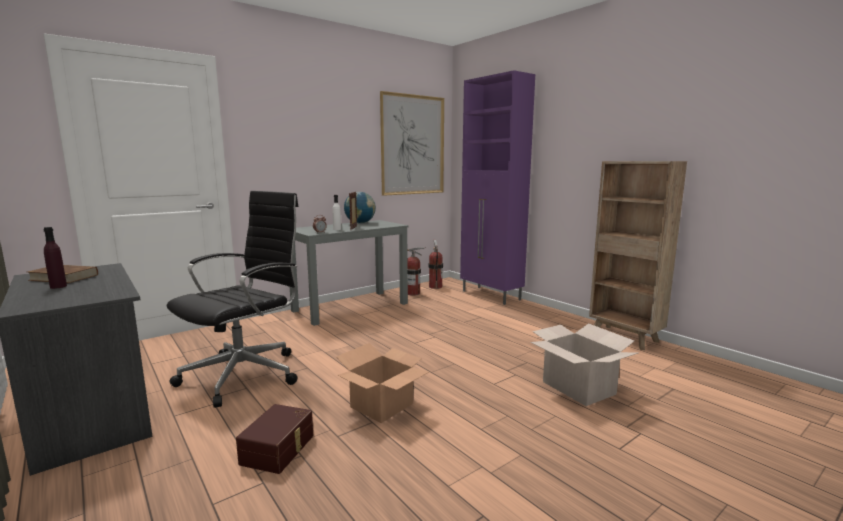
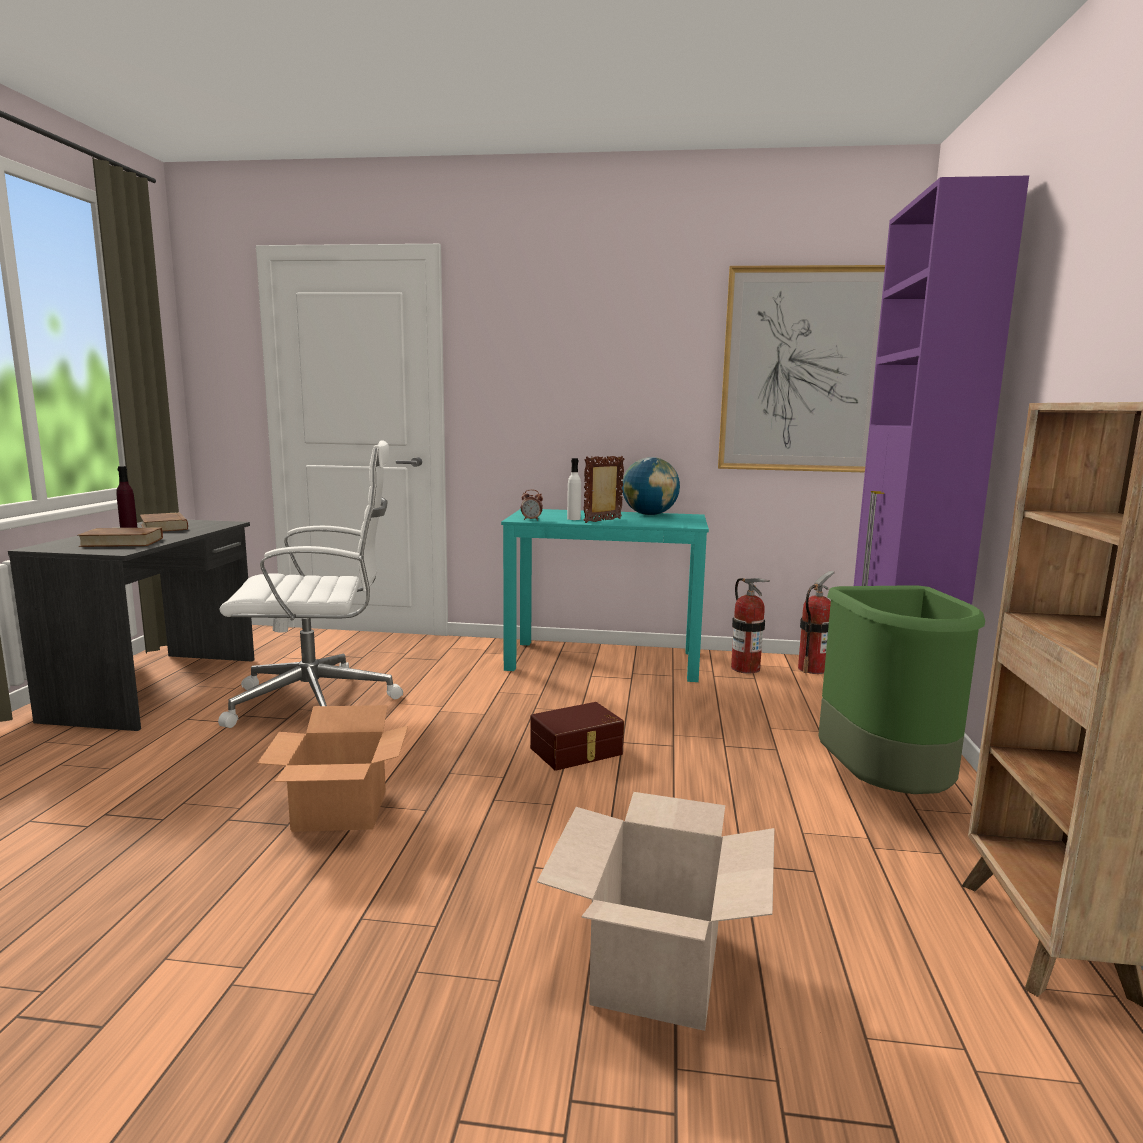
camera: 45 degrees right, 0 degrees up
black office chair [167,191,299,408] -> white office chair [218,440,403,728]
brown storage box [236,404,313,474] -> brown storage box moved to [530,702,624,771]
grey desk [290,220,408,326] -> turquoise desk [501,509,709,682]
none -> brown book [77,528,163,547]
none -> green trash can [818,585,985,794]

